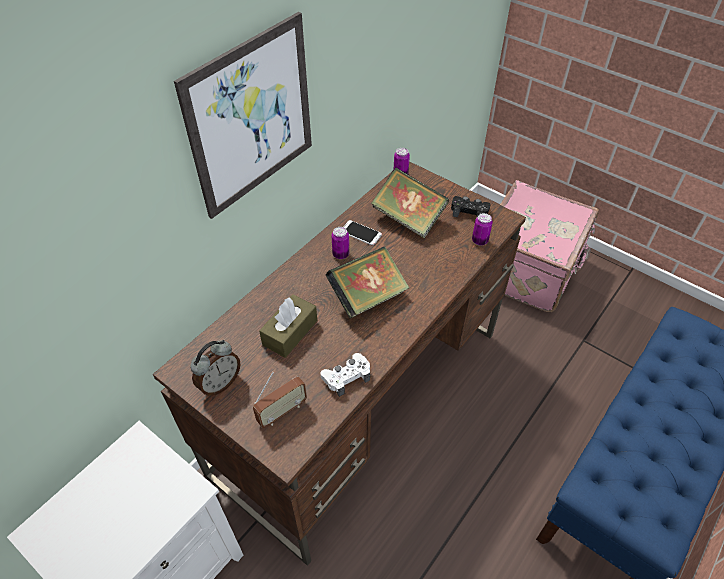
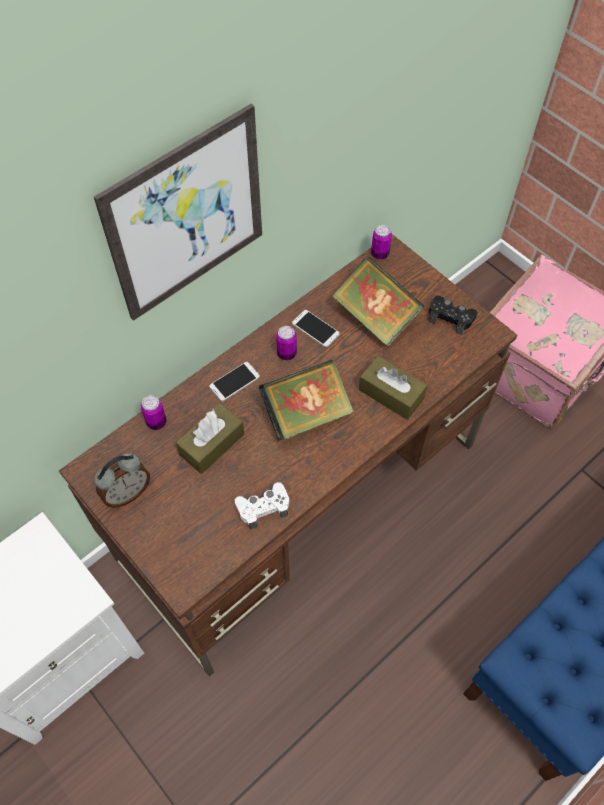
camera: 10 degrees right, 10 degrees up
radio [253,372,307,428] -> none
can [472,213,493,245] -> can moved to [141,395,167,430]
none -> phone [209,362,260,401]
none -> brown tissue box [359,356,428,420]

